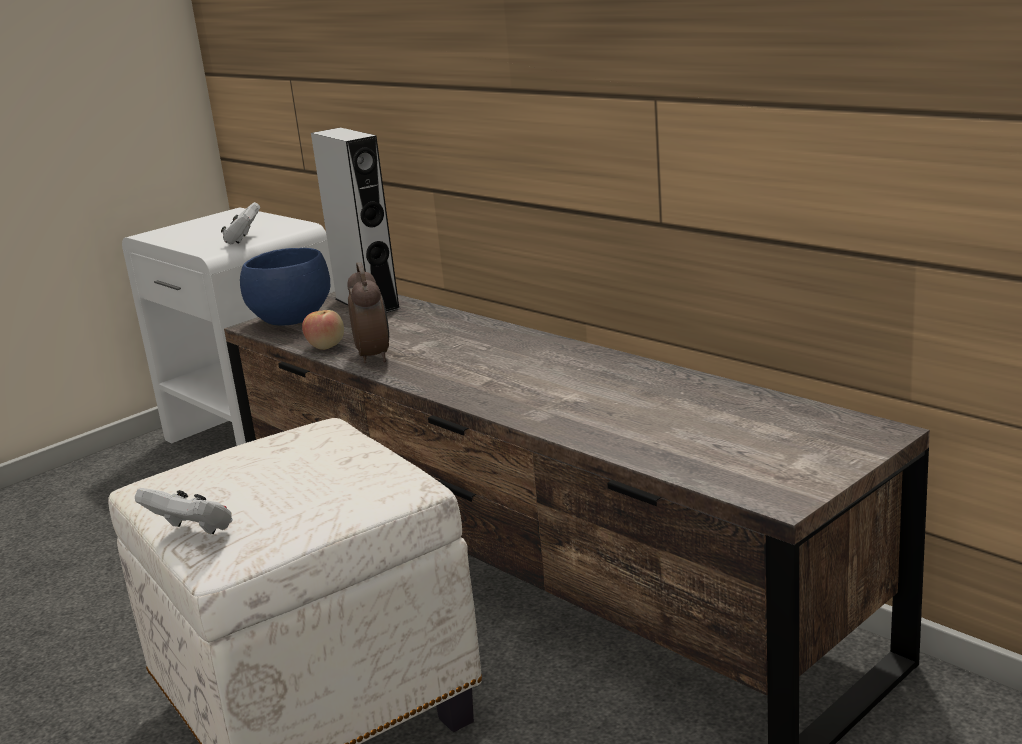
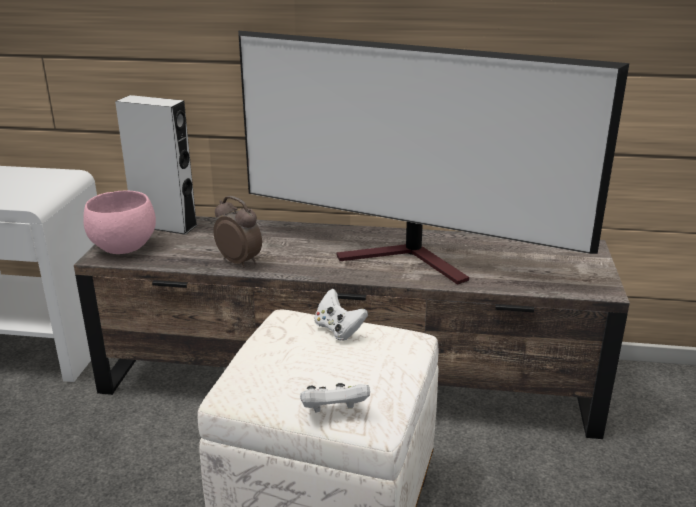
camera: 40 degrees left, 5 degrees up
white game controller [221,202,260,245] -> white game controller moved to [314,289,368,341]
blue bowl [240,248,330,326] -> pink bowl [83,190,156,254]
apple [302,310,344,350] -> none
none -> television [238,31,629,285]

